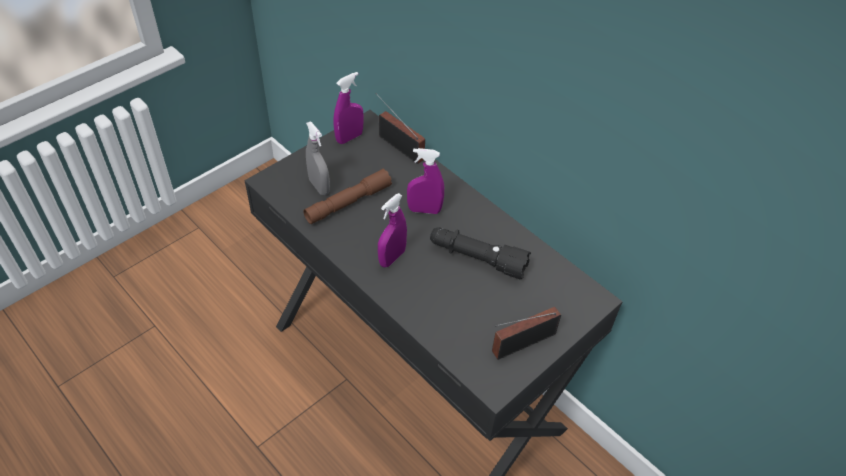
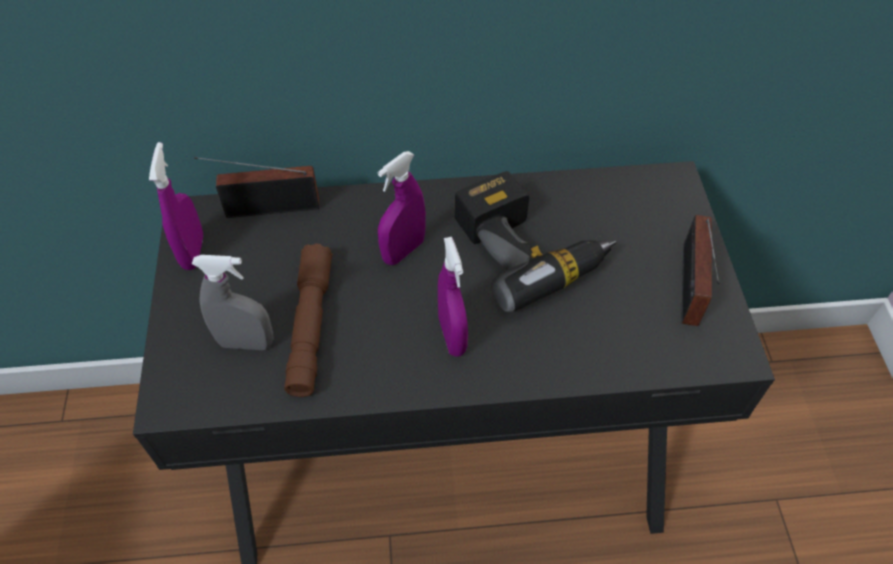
camera: 50 degrees left, 5 degrees up
black flashlight [430,227,531,279] -> power drill [455,171,616,312]

